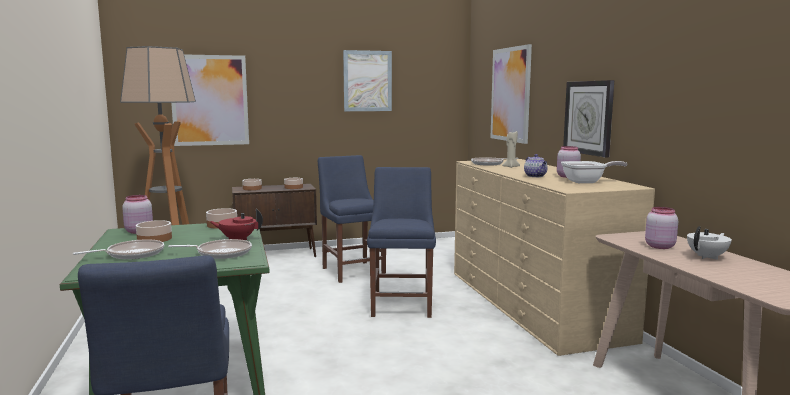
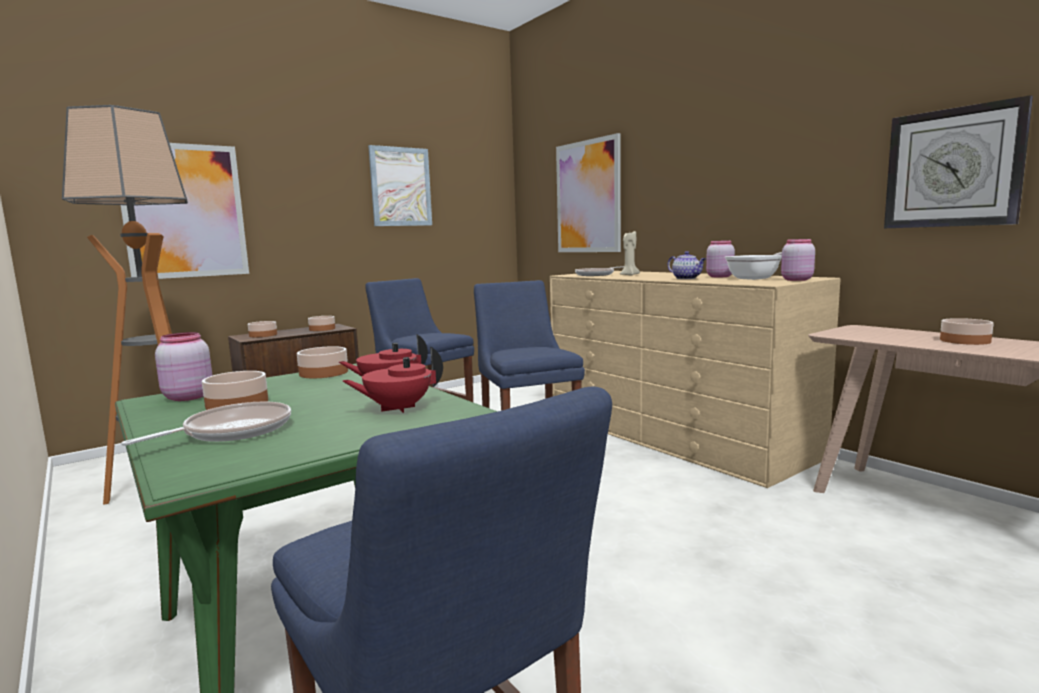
camera: 20 degrees left, 0 degrees up
frying pan [168,239,252,259] -> red teapot [343,347,443,413]
wall clock [563,80,614,157] -> wall clock moved to [884,95,1033,228]
pink jar [645,207,678,249] -> pink jar moved to [781,239,815,281]
white teapot [687,226,732,260] -> bowl [940,318,994,345]

